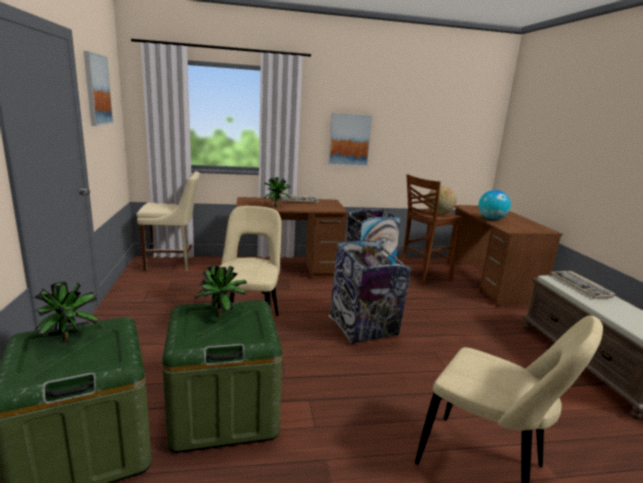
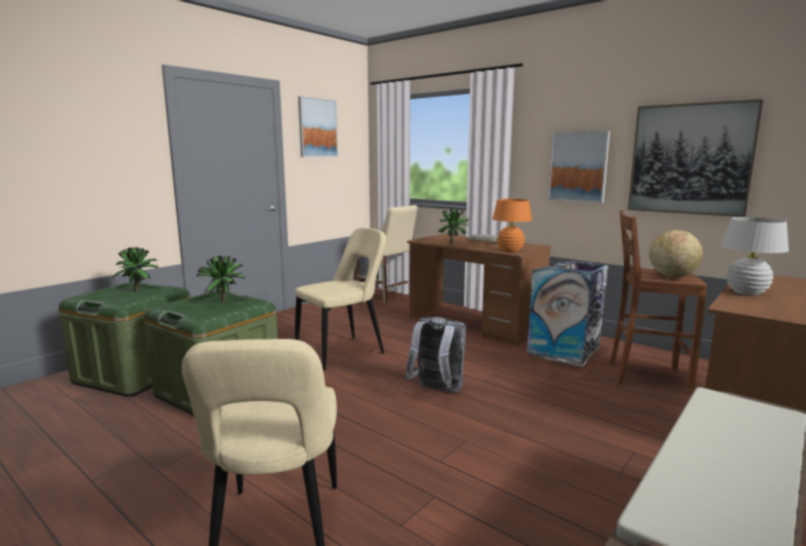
camera: 50 degrees right, 5 degrees down
trash can [329,240,413,344] -> grey backpack [405,317,466,392]
globe [478,190,511,220] -> white table lamp [721,217,789,296]
keyboard [550,271,615,298] -> none
none -> orange table lamp [493,199,532,252]
none -> picture [628,99,764,217]

